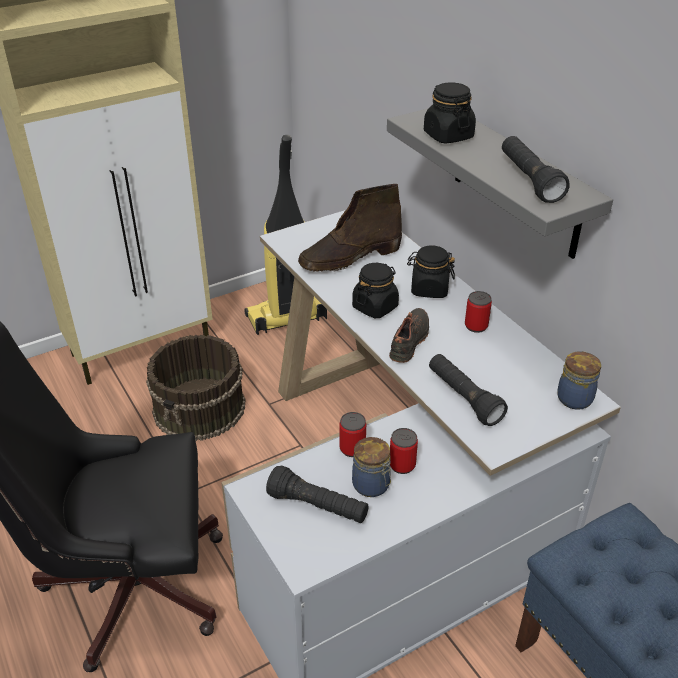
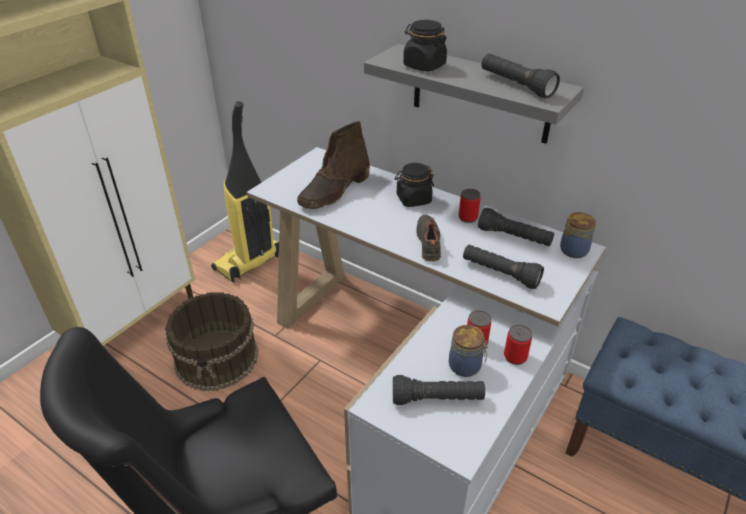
camera: 25 degrees left, 0 degrees up
can [339,412,366,457] -> can moved to [504,325,532,365]
black jar [352,263,399,318] -> none
none -> black flashlight [478,208,554,246]

